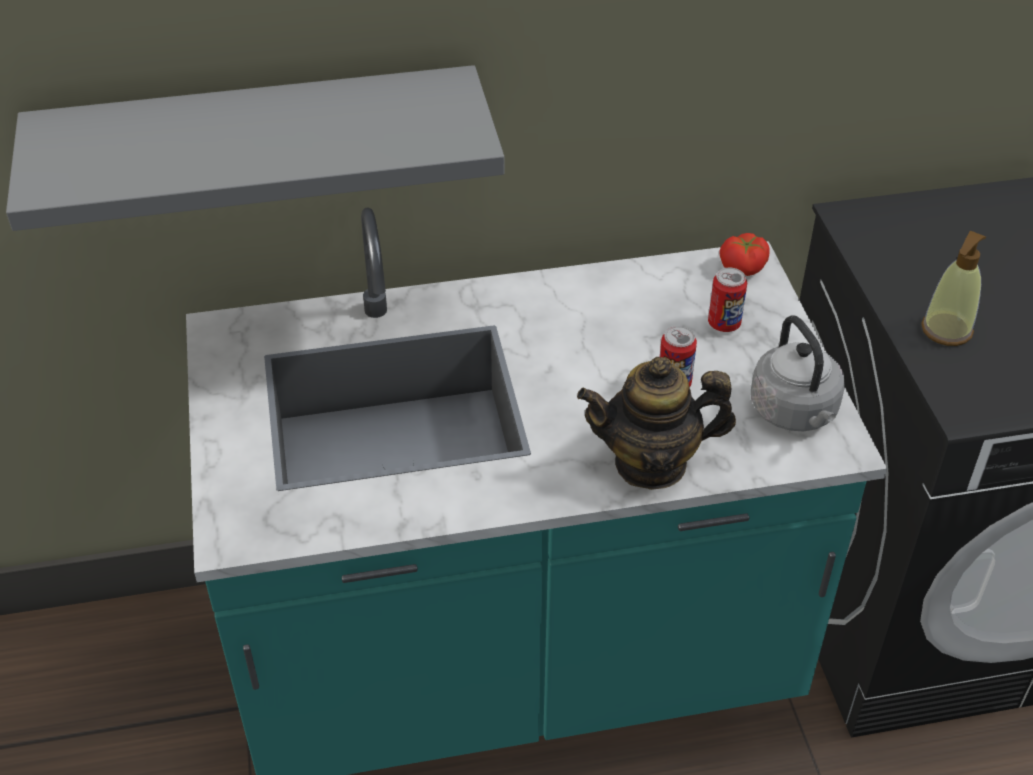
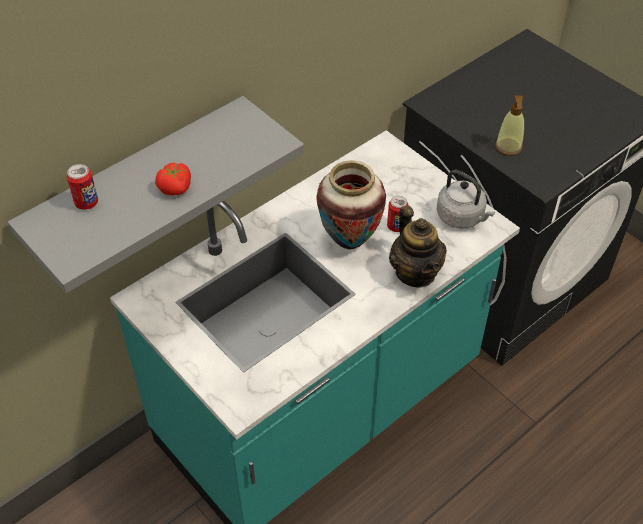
camera: 30 degrees left, 5 degrees up
teapot [577,357,736,490] -> teapot turned 75 degrees counterclockwise [389,206,447,288]
can [708,268,747,332] -> can moved to [67,164,98,210]
tomato [719,233,770,276] -> tomato moved to [155,163,191,196]
none -> vase [316,160,386,249]

